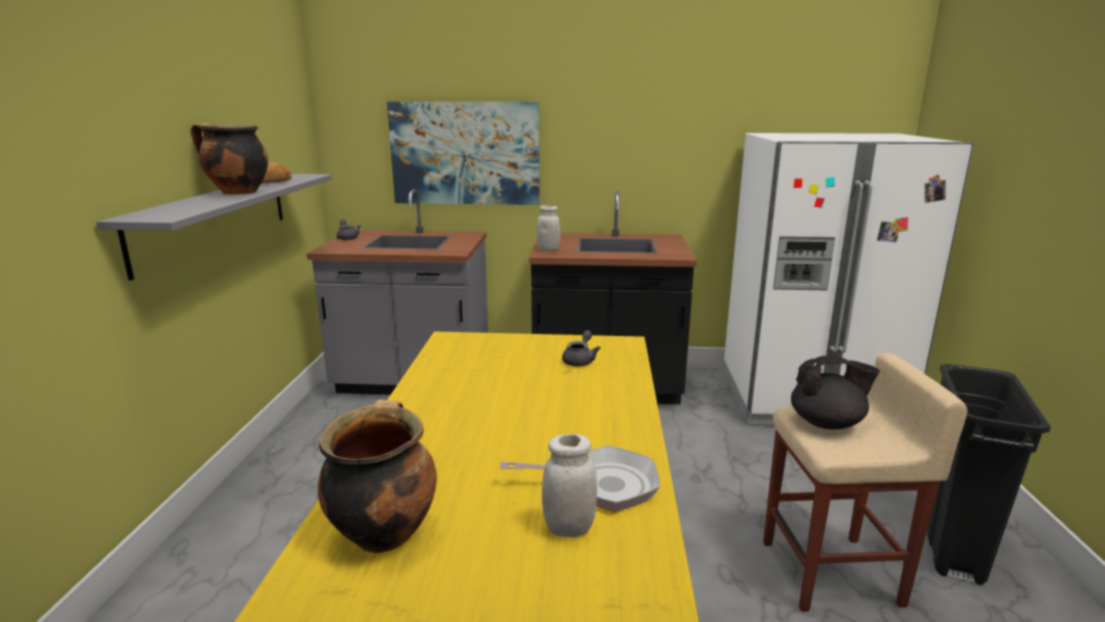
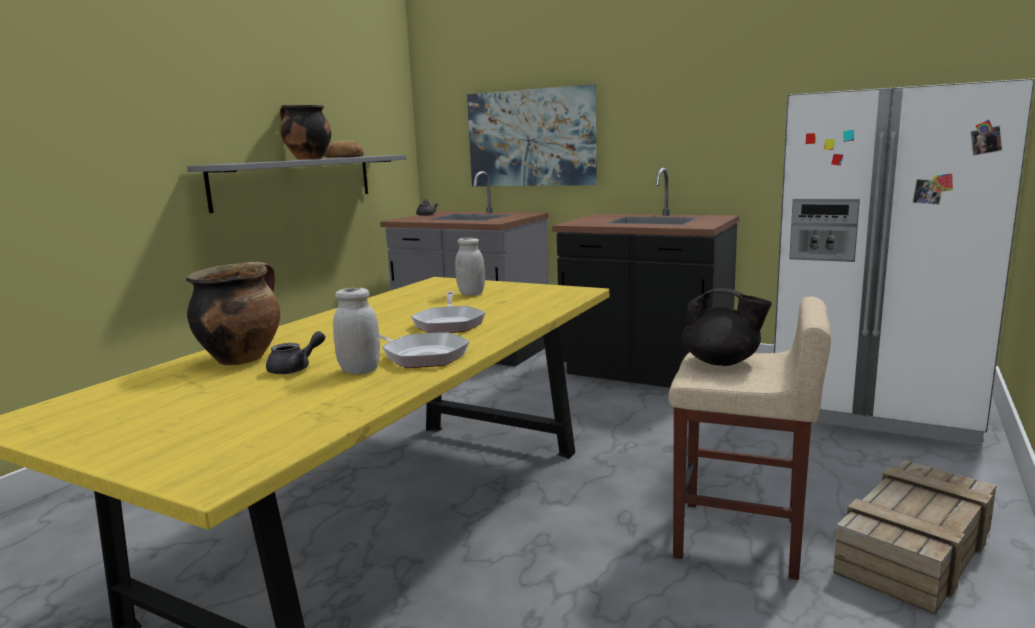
camera: 25 degrees right, 5 degrees down
white jar [537,205,561,252] -> white jar moved to [455,238,485,296]
grey teapot [562,330,601,366] -> grey teapot moved to [266,331,325,374]
black trash can [927,364,1051,585] -> crate [833,460,997,614]
none -> frying pan [411,291,485,333]

